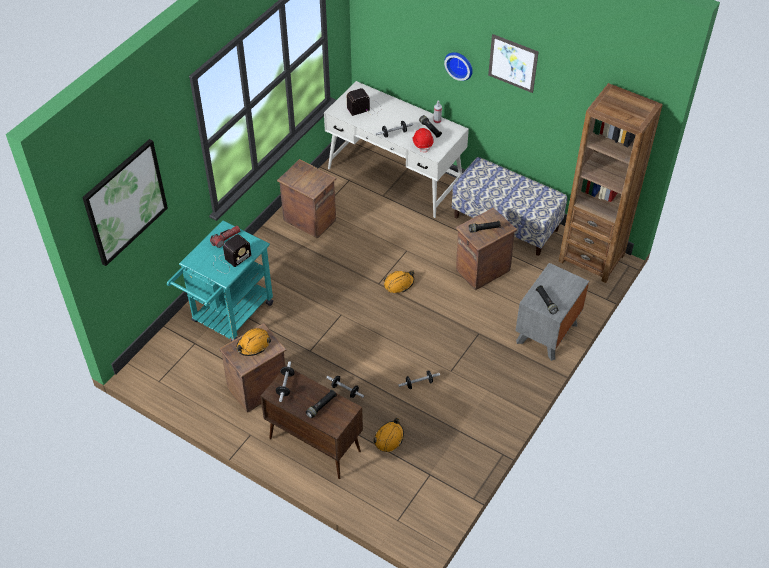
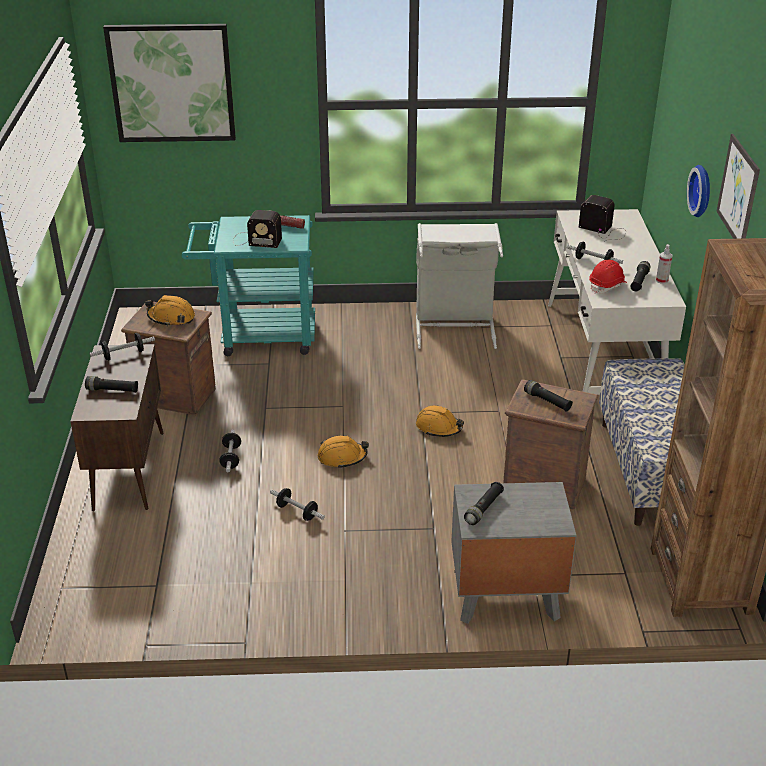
camera: 55 degrees right, 15 degrees down
crate [277,159,337,238] -> grey laundry basket [416,223,503,349]
orange hard hat [373,418,404,452] -> orange hard hat moved to [318,436,369,469]

